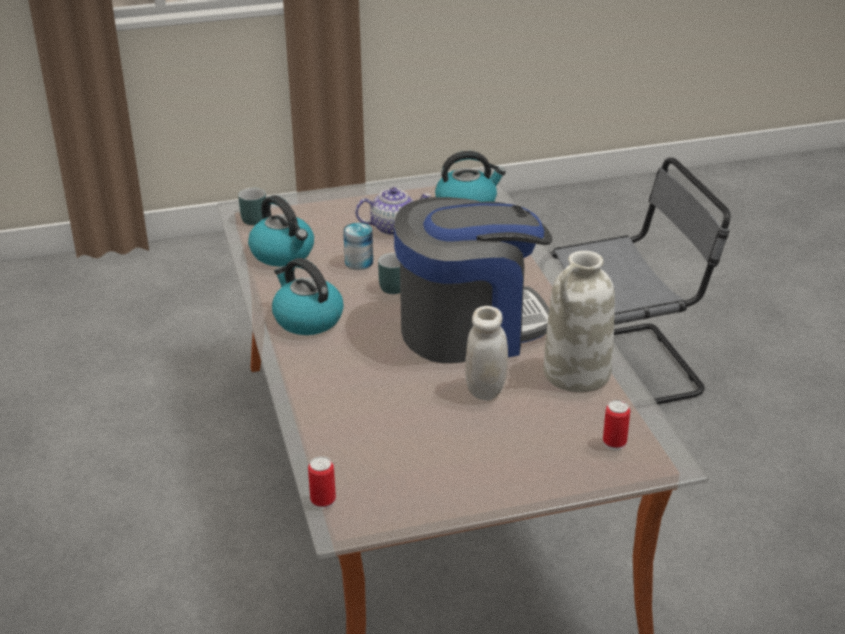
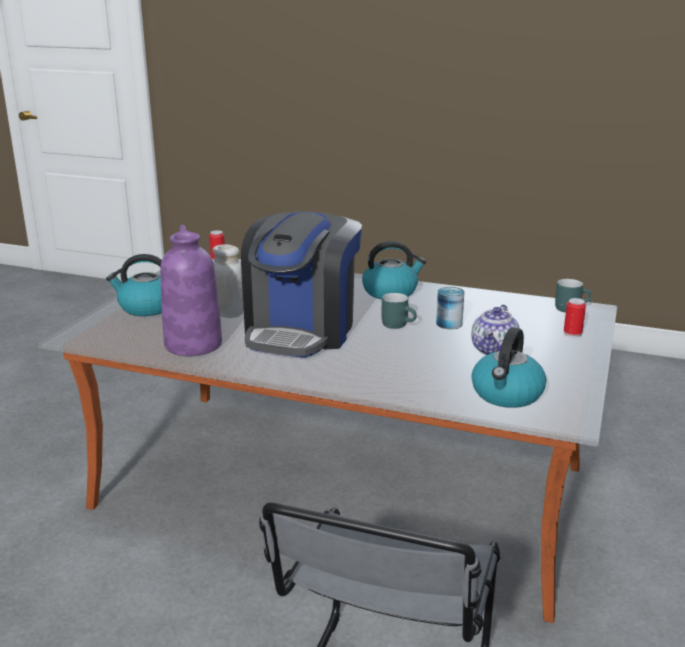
camera: 125 degrees right, 10 degrees down
kettle [248,195,314,266] -> kettle moved to [106,254,162,316]
white vase [544,251,615,392] -> purple vase [160,225,222,356]
can [603,400,630,450] -> can moved to [564,298,586,338]

